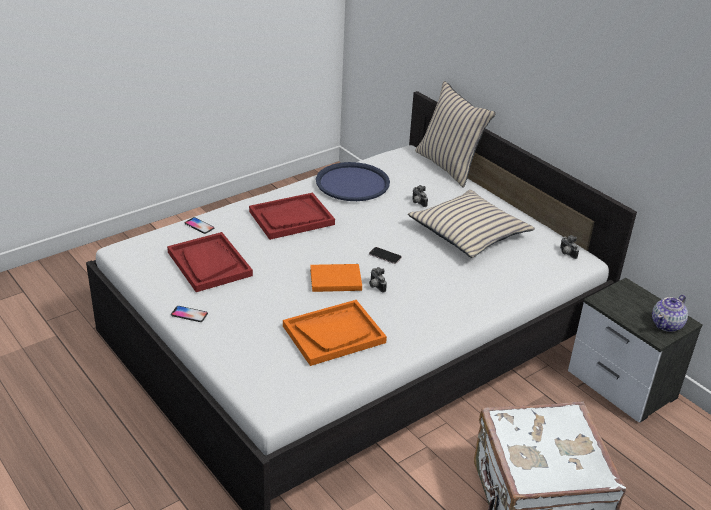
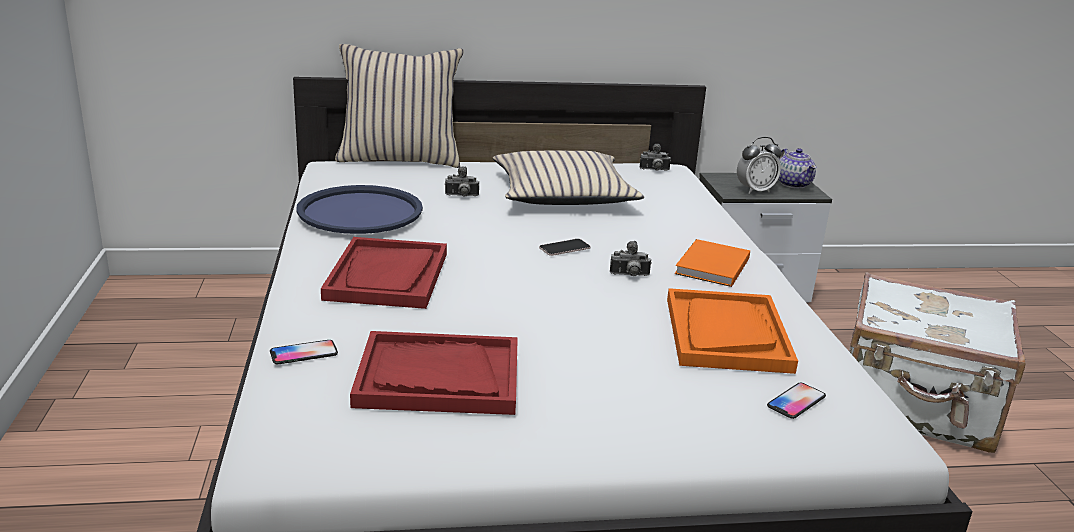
camera: 60 degrees left, 10 degrees down
phone [171,306,208,322] -> phone moved to [767,383,826,419]
orange book [310,264,362,292] -> orange book moved to [675,239,750,287]
none -> alarm clock [737,137,782,194]

